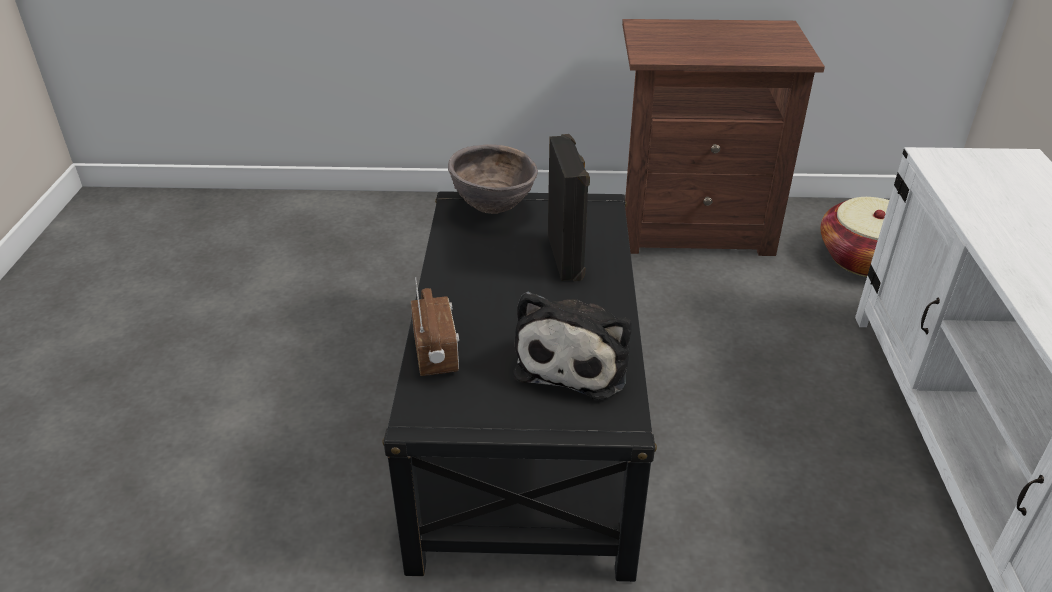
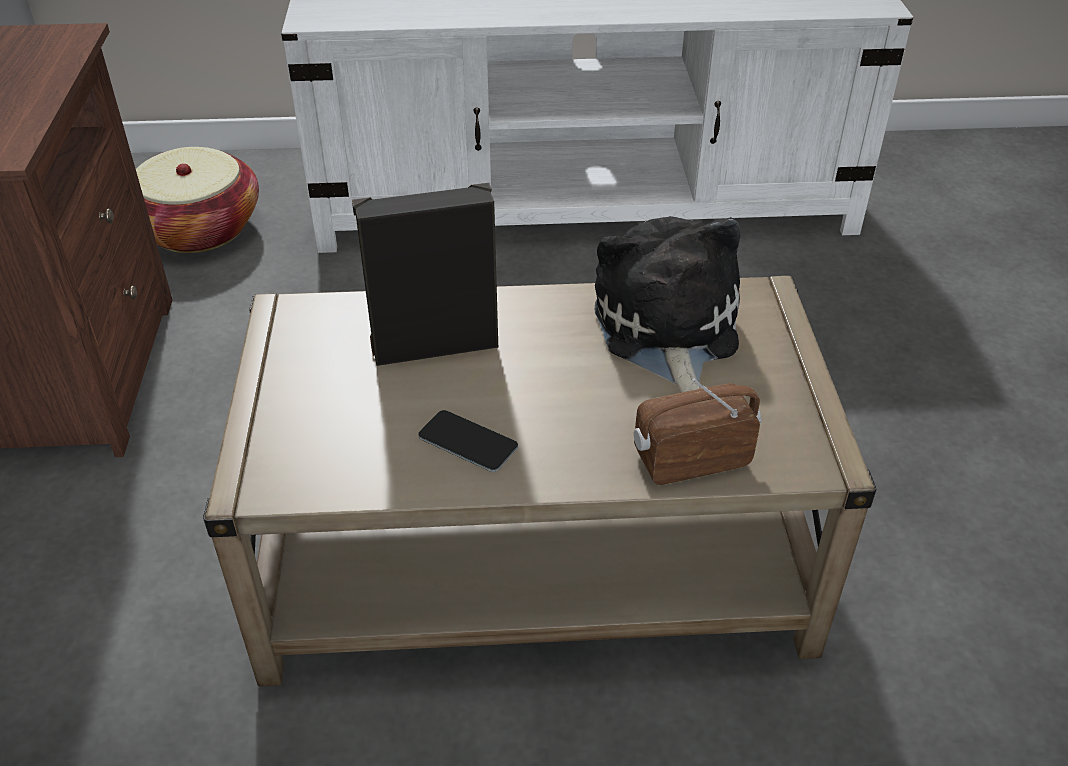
camera: 95 degrees left, 5 degrees up
black coffee table [382,191,657,582] -> beige coffee table [203,276,876,686]
brown bowl [448,144,538,214] -> none
plush toy [513,292,632,399] -> plush toy turned 105 degrees counterclockwise [595,216,740,393]
none -> phone [418,410,518,472]

